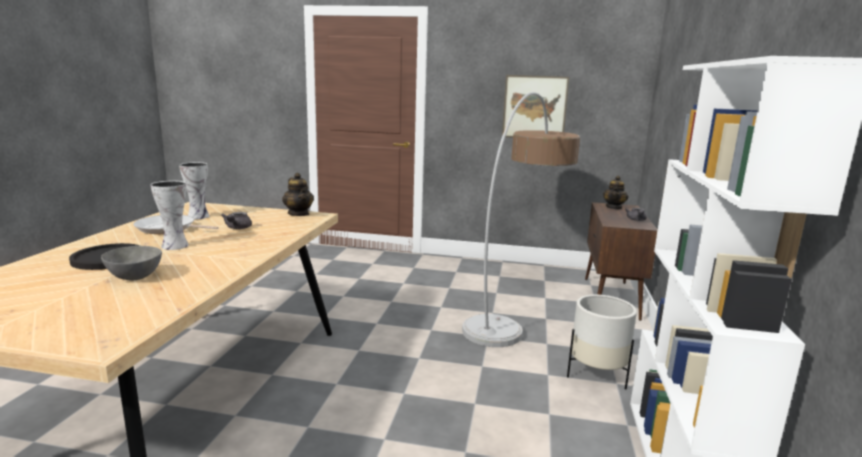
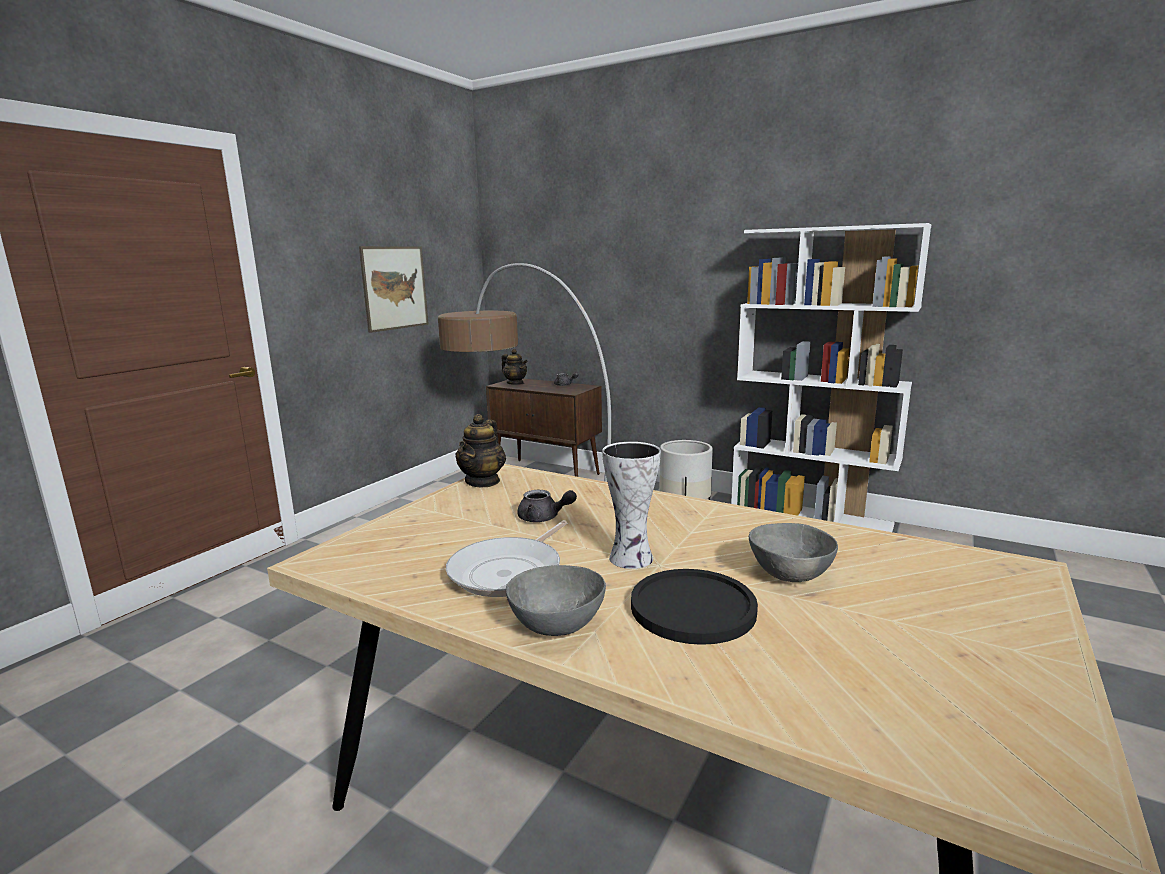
camera: 70 degrees left, 0 degrees up
vase [179,162,209,219] -> none
teapot [282,173,314,216] -> teapot turned 120 degrees clockwise [455,414,506,487]
none -> grey bowl [506,565,606,636]

